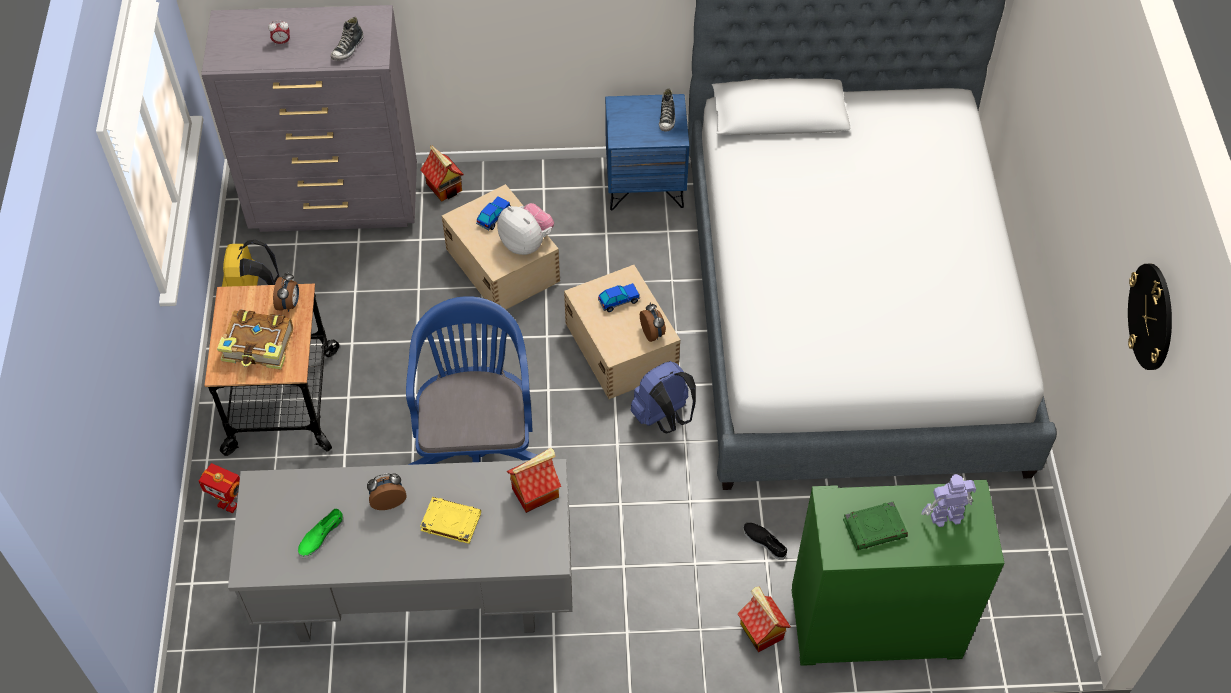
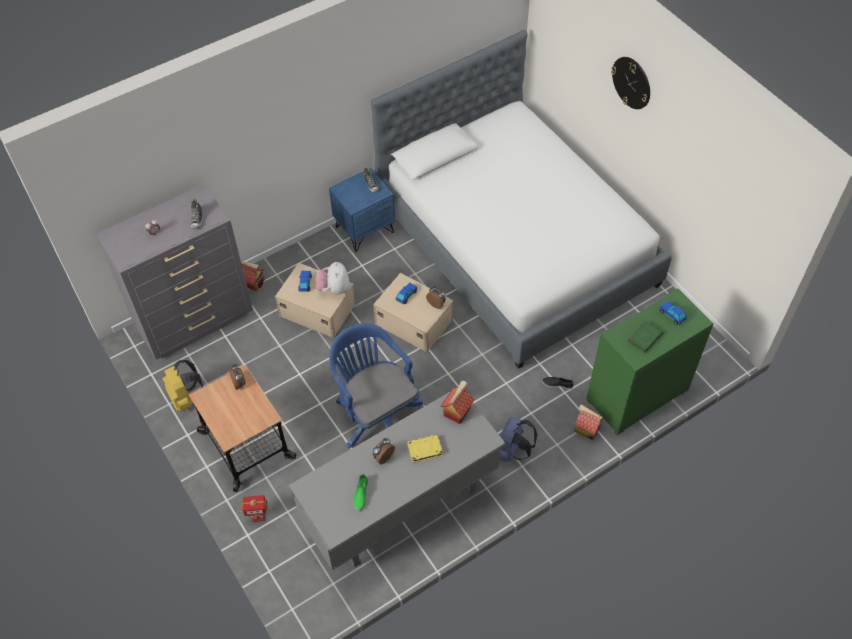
camera: 30 degrees left, 0 degrees up
book [217,309,293,369] -> none
plush toy [497,203,554,255] -> plush toy turned 105 degrees counterclockwise [316,262,349,294]
blue backpack [631,361,696,433] -> blue backpack moved to [500,417,537,462]
toy robot [921,474,976,527] -> toy car [659,300,687,325]
wall clock [1128,264,1172,370] -> wall clock moved to [611,57,650,109]

